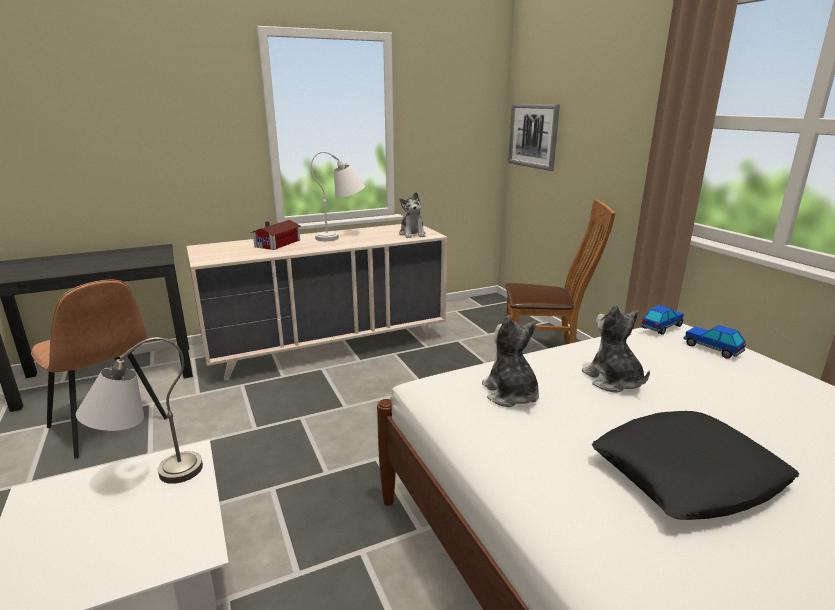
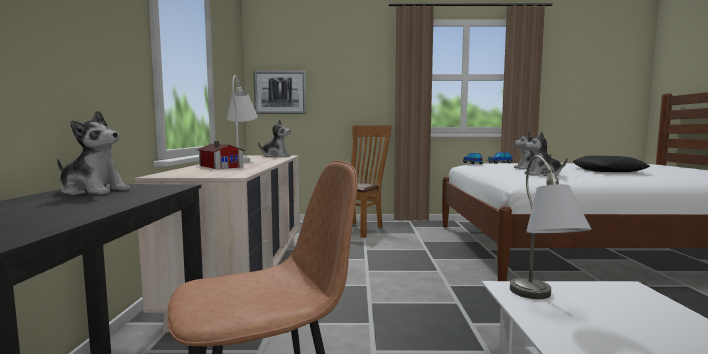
camera: 65 degrees left, 15 degrees down
none -> plush toy [57,111,130,195]

